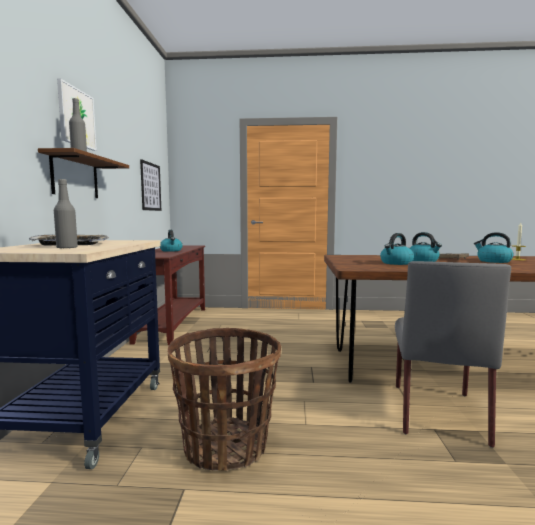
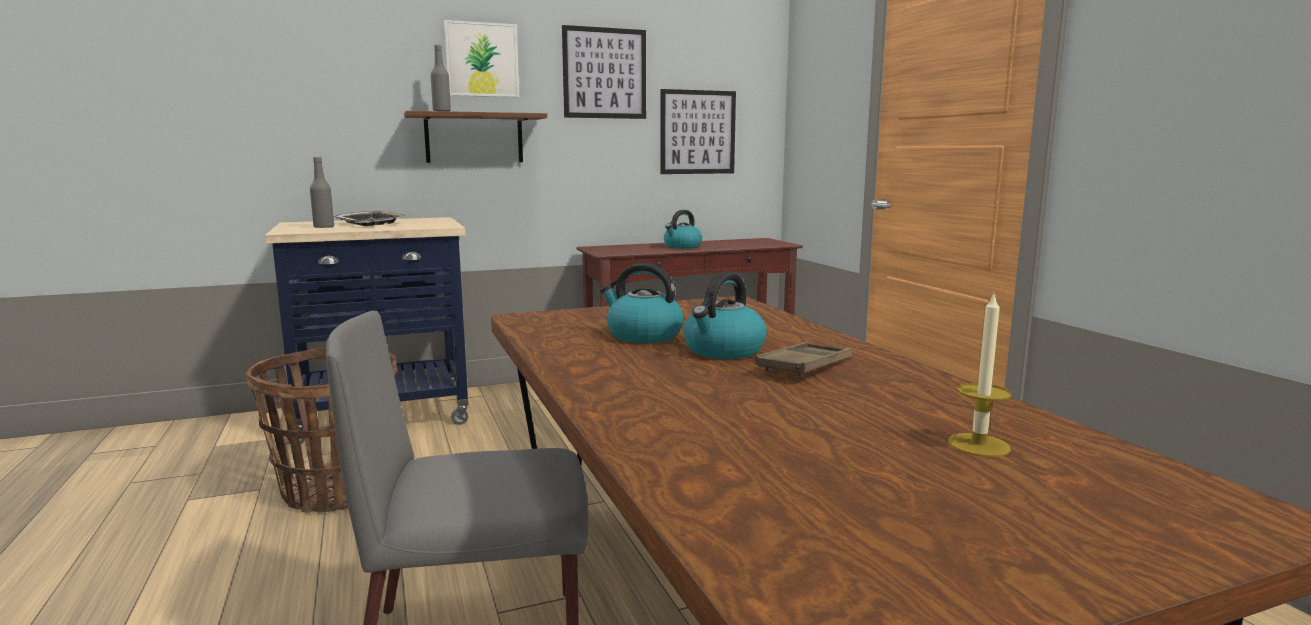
camera: 65 degrees right, 5 degrees up
kettle [474,232,514,263] -> none
none -> picture [562,25,646,119]

